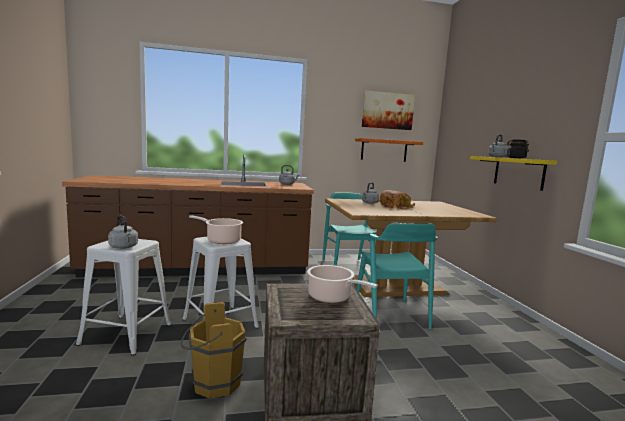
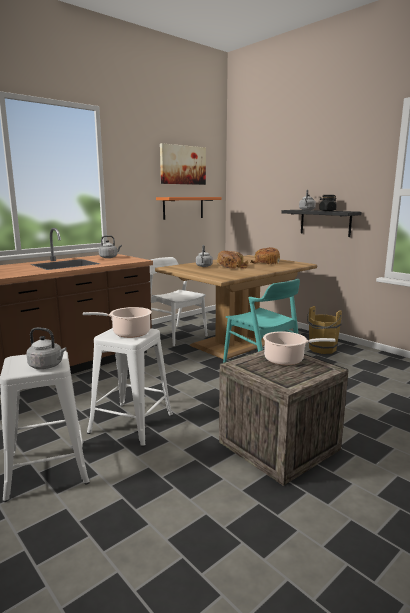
camera: 30 degrees left, 5 degrees up
brown bucket [181,302,246,399] -> brown bucket moved to [307,306,342,354]
turquoise chair [323,192,377,266] -> white chair [149,257,208,346]
yellow shelf [470,156,557,191] -> black shelf [281,210,361,237]
none -> bread [250,247,280,265]

